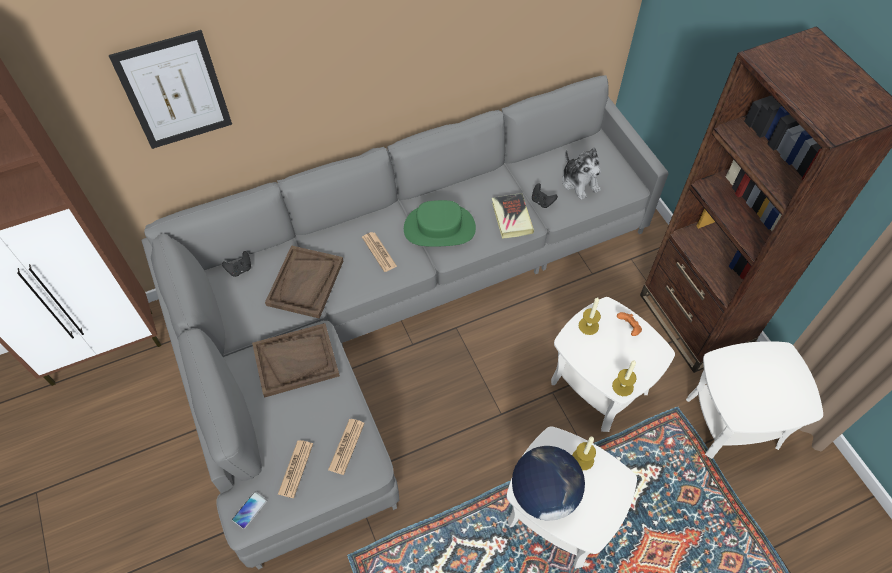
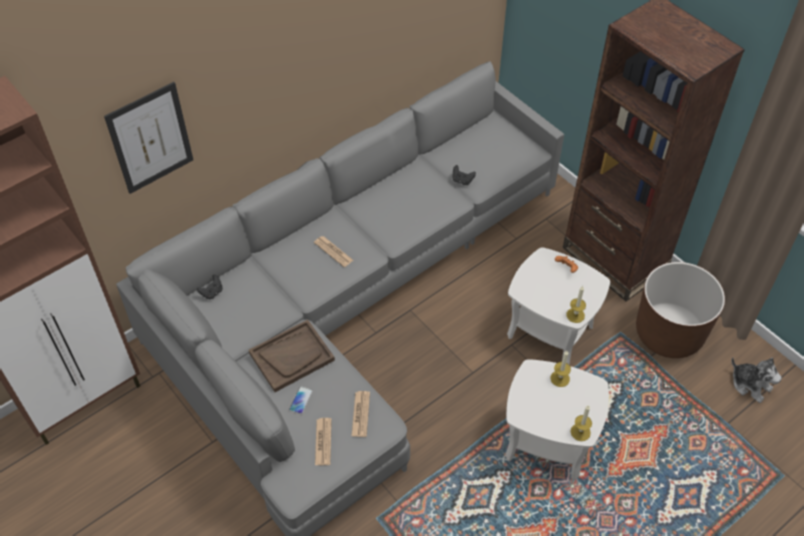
camera: 15 degrees left, 5 degrees down
phone [232,492,267,529] -> phone moved to [289,386,313,414]
brown tray [265,245,343,319] -> none
green hat [404,200,476,247] -> none
book [492,193,534,239] -> none
globe [512,446,585,520] -> none
plush toy [562,148,601,200] -> plush toy moved to [731,357,782,403]
candle [579,297,601,335] -> candle moved to [570,405,592,441]
white side table [686,341,823,459] -> brown planter [636,262,725,358]

